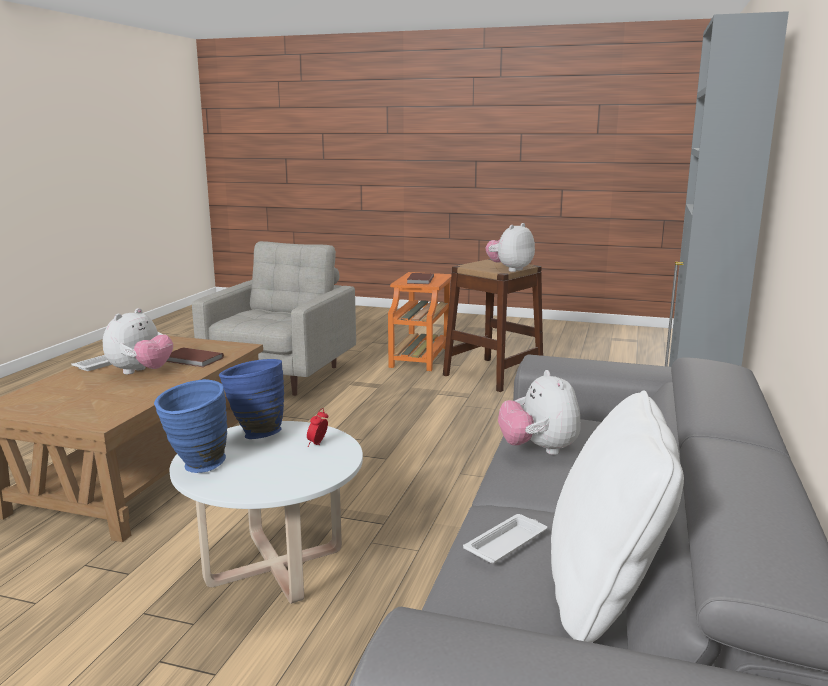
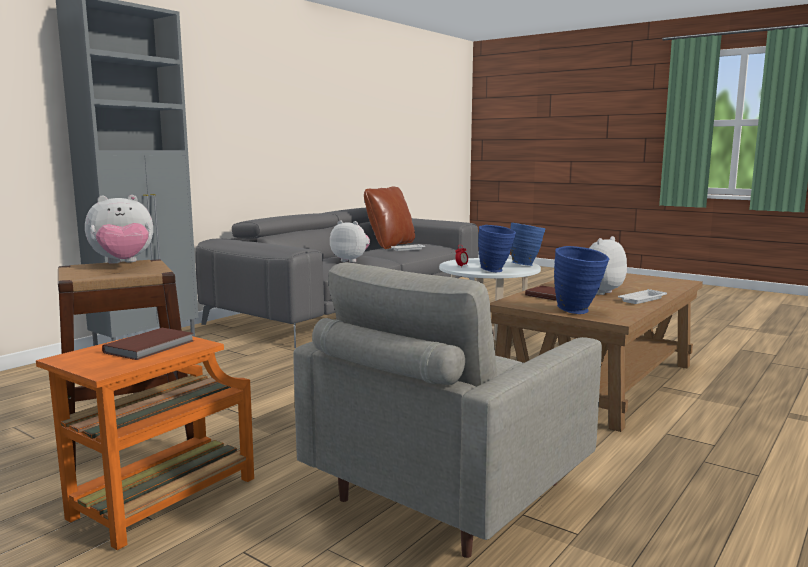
camera: 160 degrees left, 5 degrees down
plush toy [498,370,581,455] -> plush toy turned 75 degrees counterclockwise [330,220,370,262]
white pillow [551,390,684,642] -> brown pillow [364,186,415,249]
none -> blue vase [554,246,610,314]

